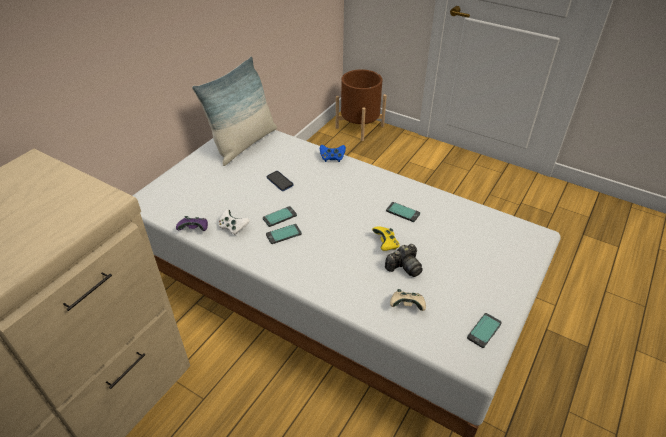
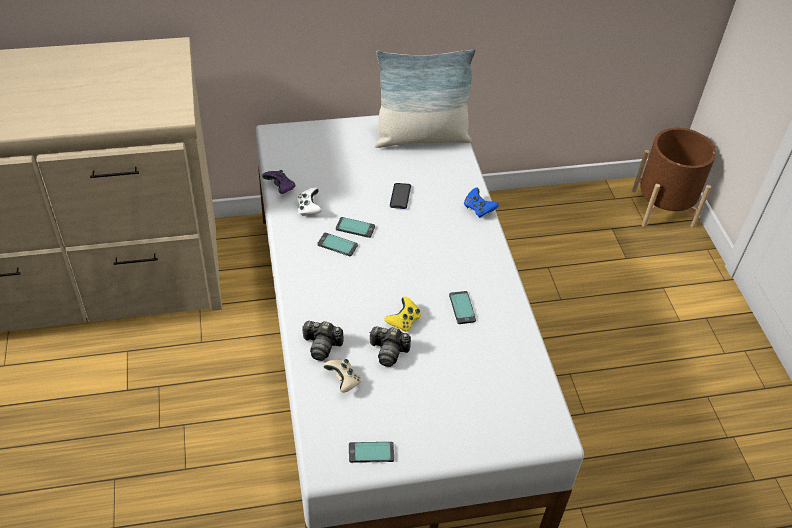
camera: 45 degrees right, 5 degrees up
none -> camera [302,321,344,361]

